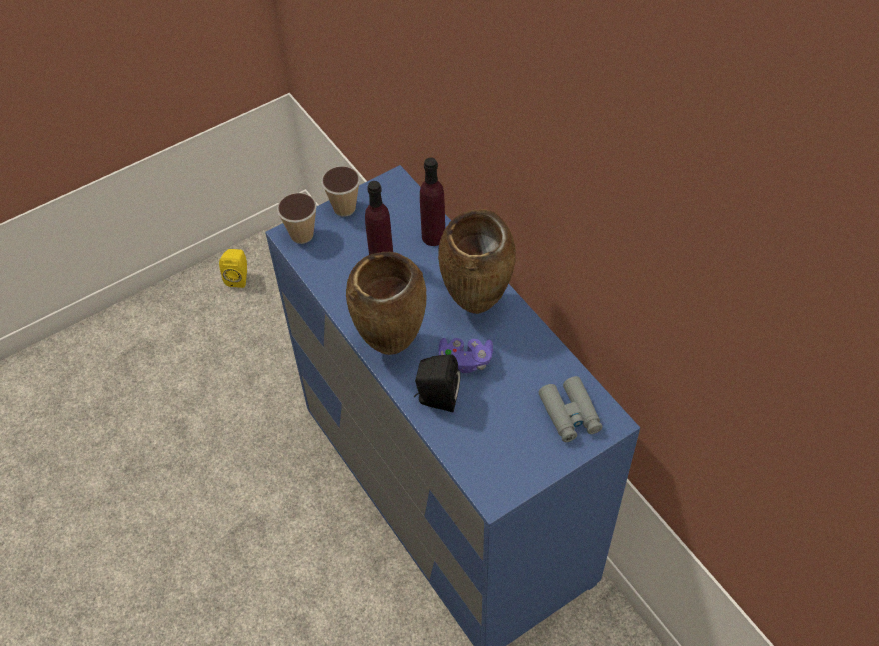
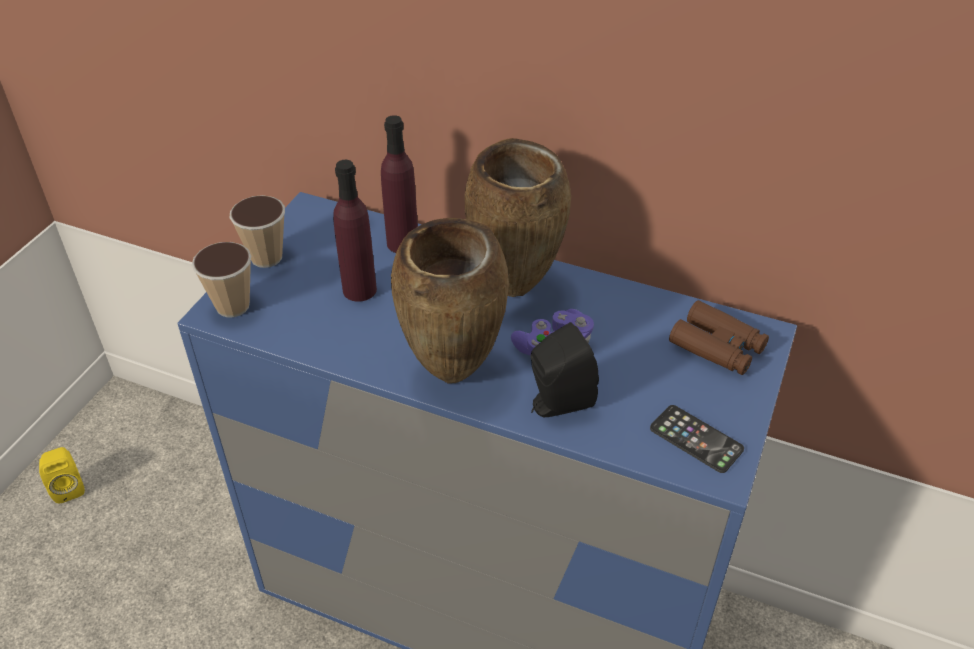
camera: 35 degrees left, 10 degrees down
grey binoculars [538,376,602,442] -> brown binoculars [669,300,769,375]
none -> phone [650,405,744,473]

